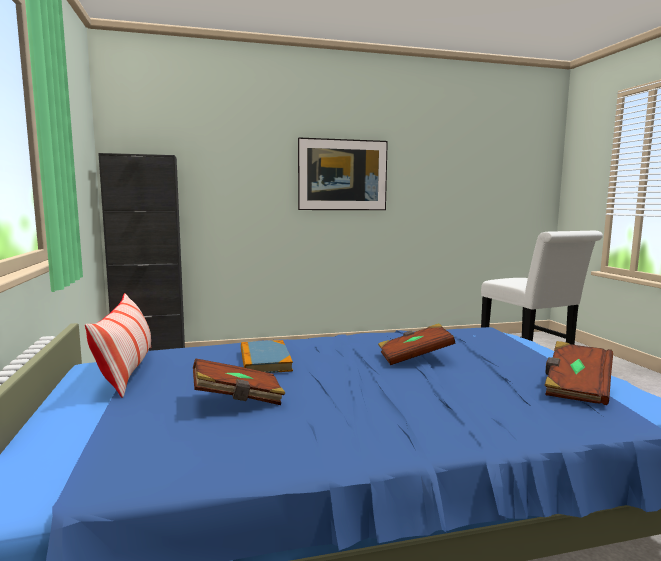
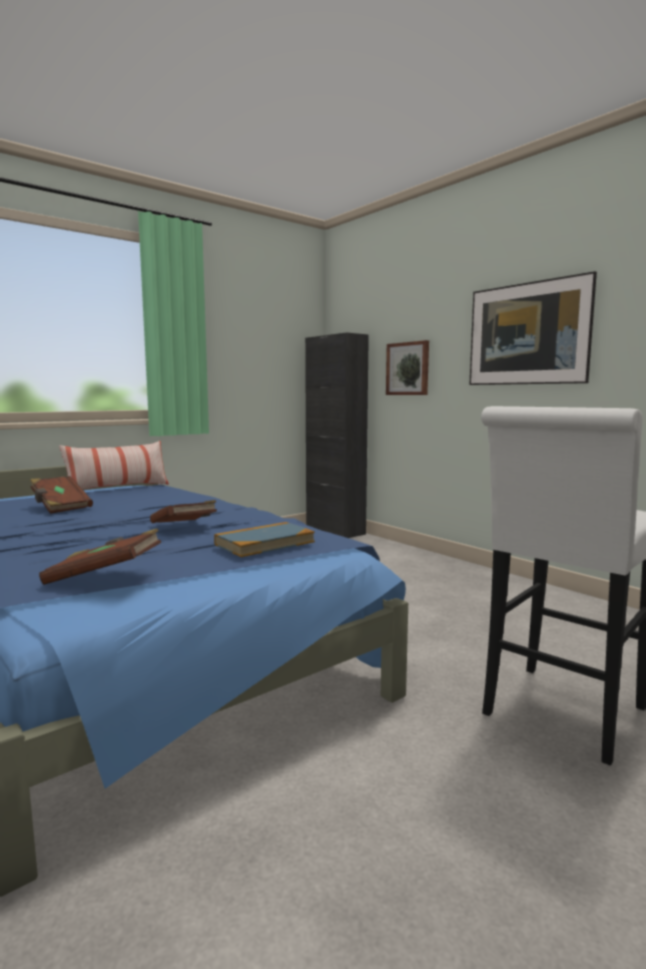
camera: 65 degrees right, 0 degrees up
book [241,340,293,373] -> book moved to [214,522,315,557]
none -> picture [386,340,429,395]

